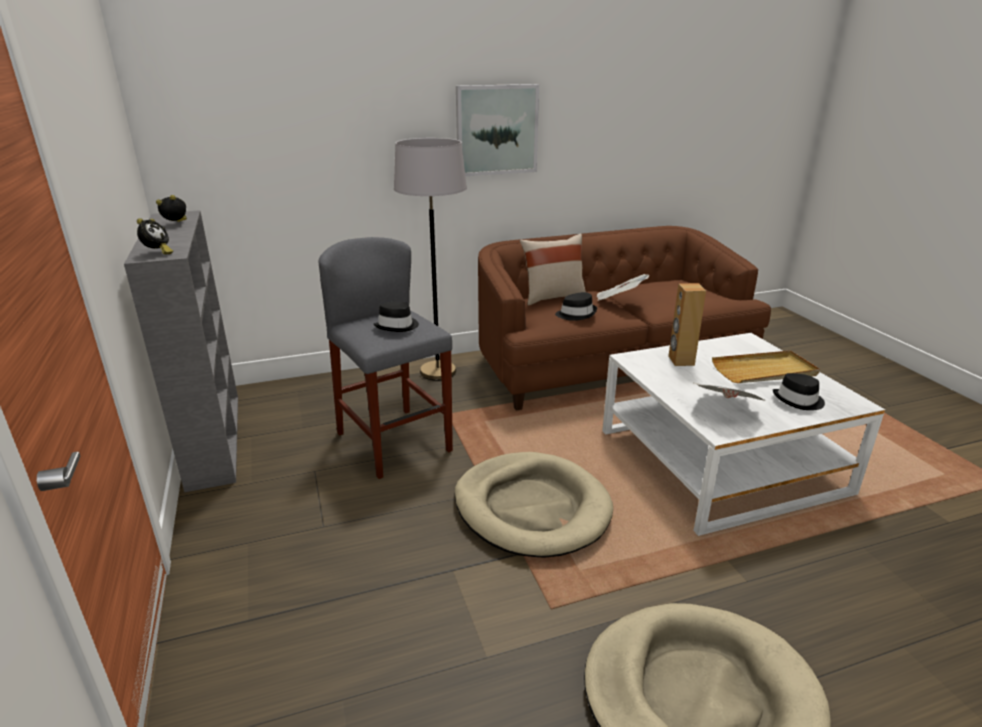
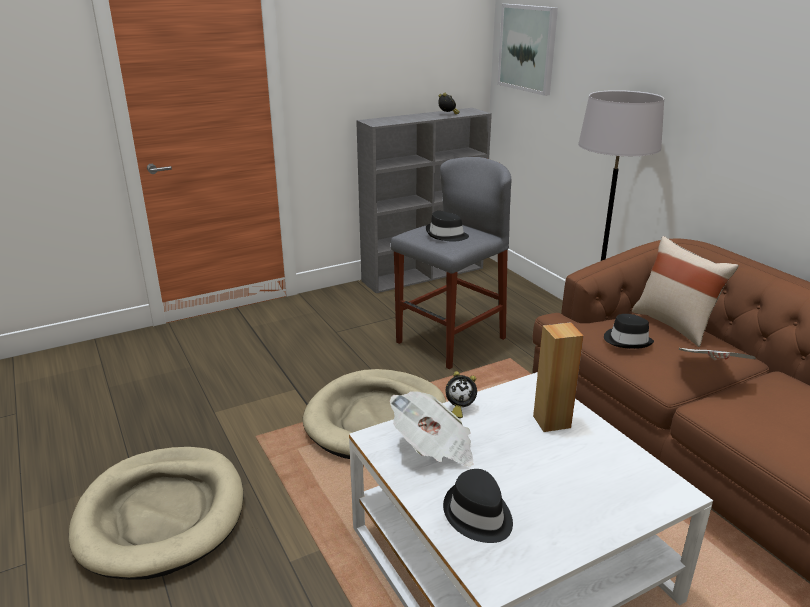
camera: 80 degrees right, 0 degrees up
alarm clock [137,218,173,254] -> alarm clock moved to [446,371,477,418]
picture [456,84,539,176] -> picture moved to [497,4,558,96]
beige tray [712,350,820,383] -> none

